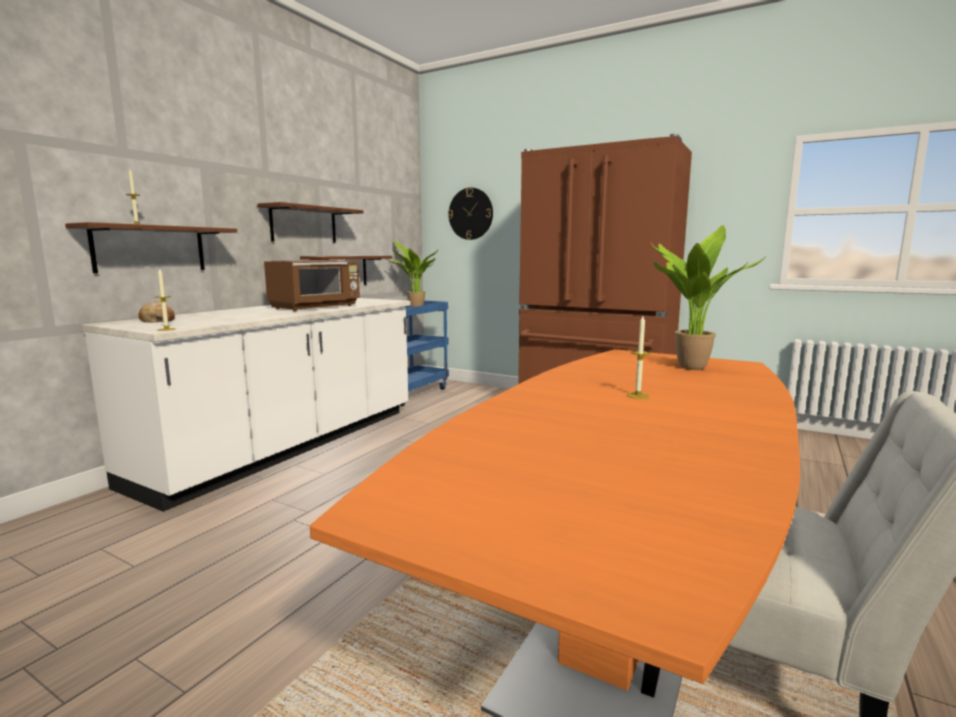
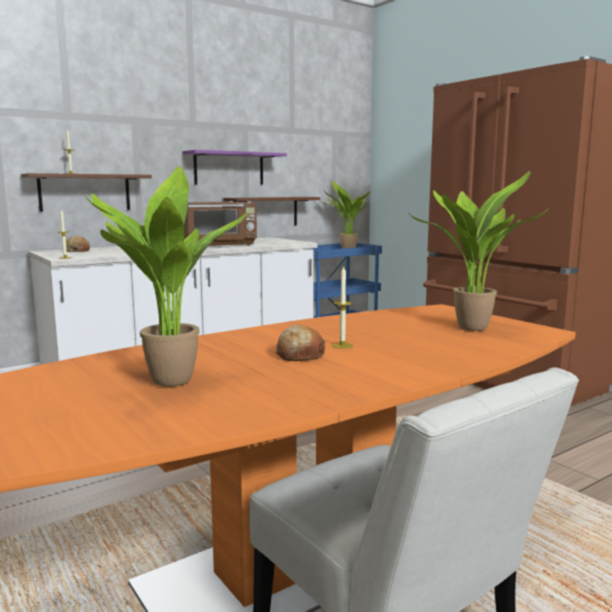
camera: 25 degrees right, 0 degrees up
brown shelf [257,202,364,243] -> purple shelf [182,150,287,185]
wall clock [448,188,493,240] -> none
none -> potted plant [84,166,247,387]
none -> bread [275,325,325,361]

